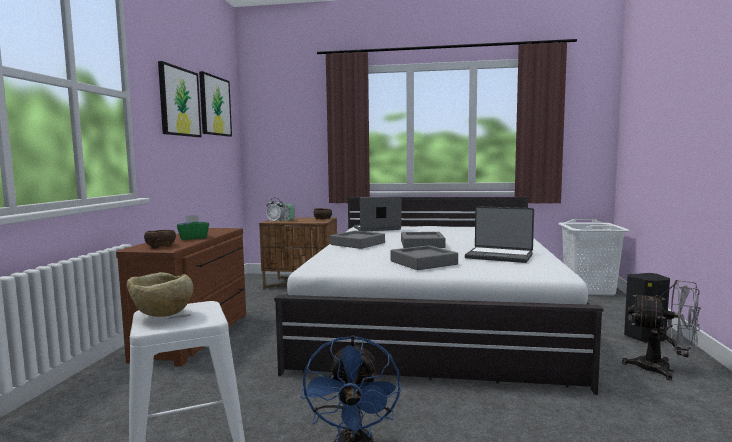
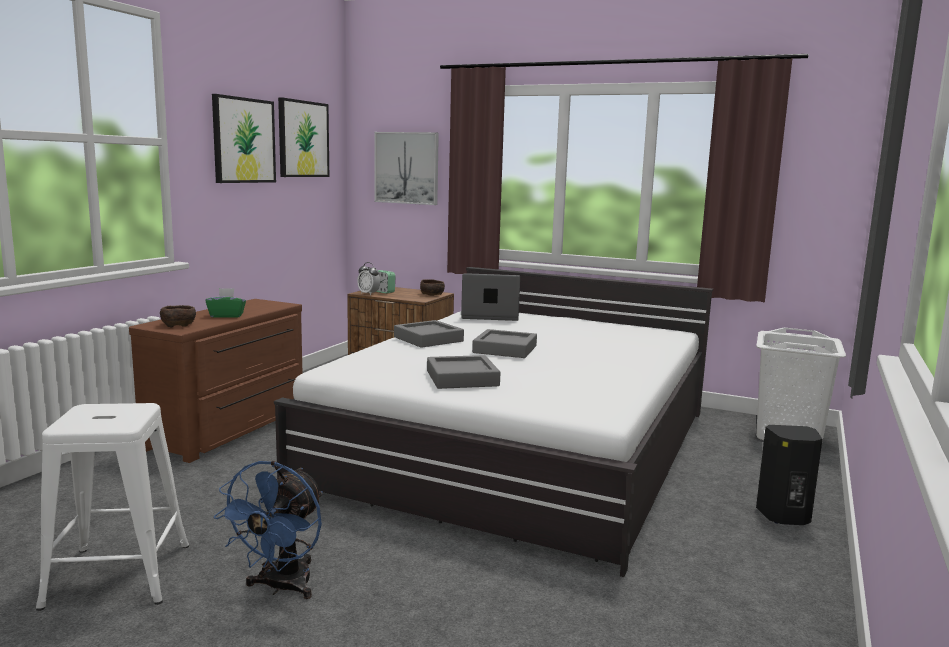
camera: 15 degrees right, 5 degrees up
beige bowl [127,272,194,317] -> none
laptop [465,206,534,263] -> none
grey fan [622,280,701,381] -> none
none -> picture [375,132,439,205]

